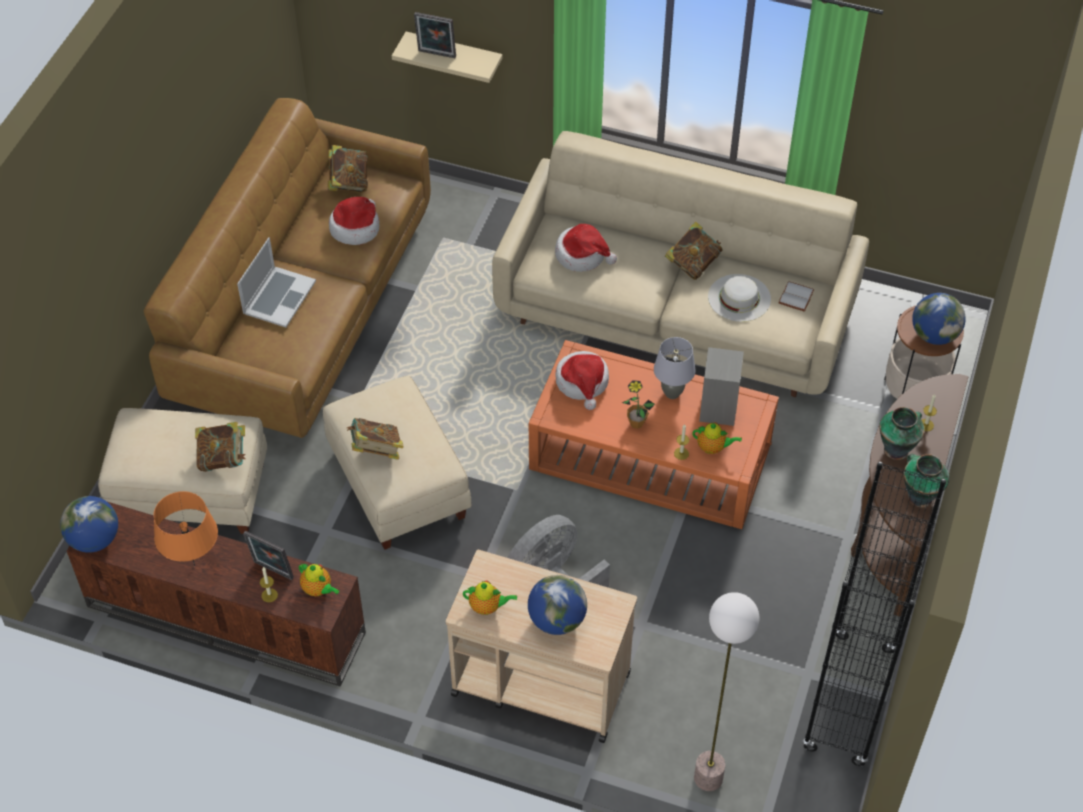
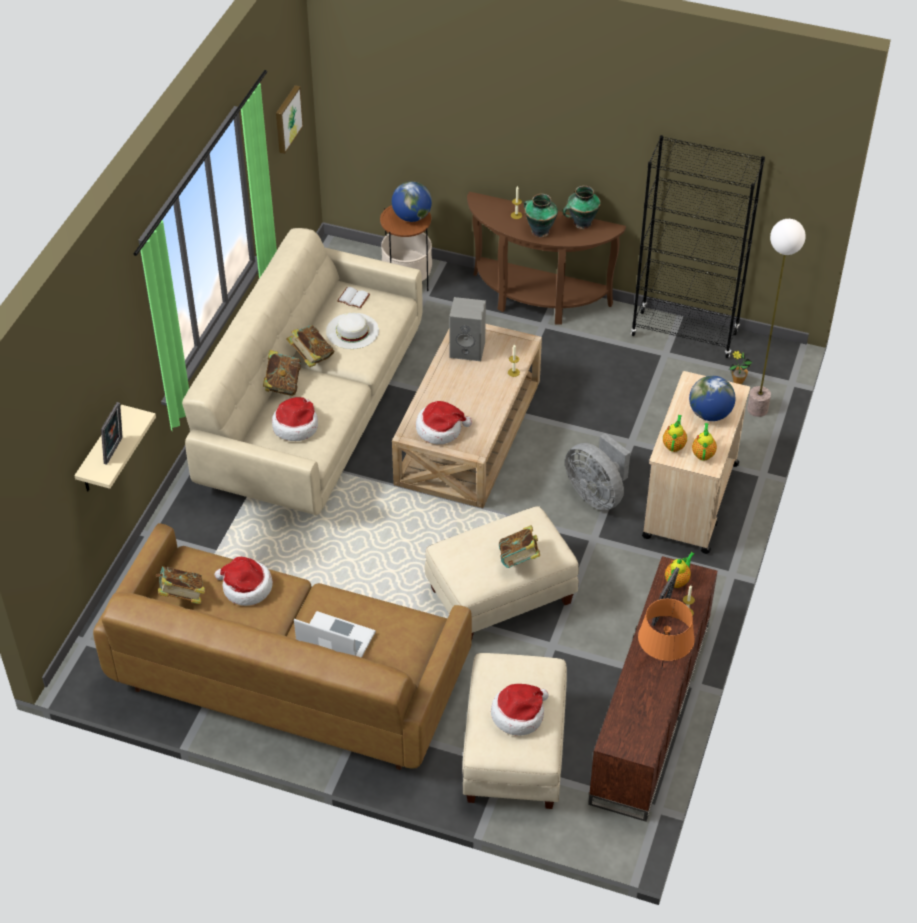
camera: 90 degrees left, 5 degrees down
globe [60,496,118,553] -> none
book [195,422,246,472] -> book moved to [263,350,301,396]
orange coffee table [529,340,779,529] -> beige coffee table [392,324,542,508]
potted plant [621,380,655,429] -> potted plant moved to [729,350,752,384]
grey table lamp [654,337,696,399] -> none
teapot [692,422,742,454] -> teapot moved to [663,415,687,452]
none -> picture [276,85,304,154]
none -> hat [491,684,549,736]

